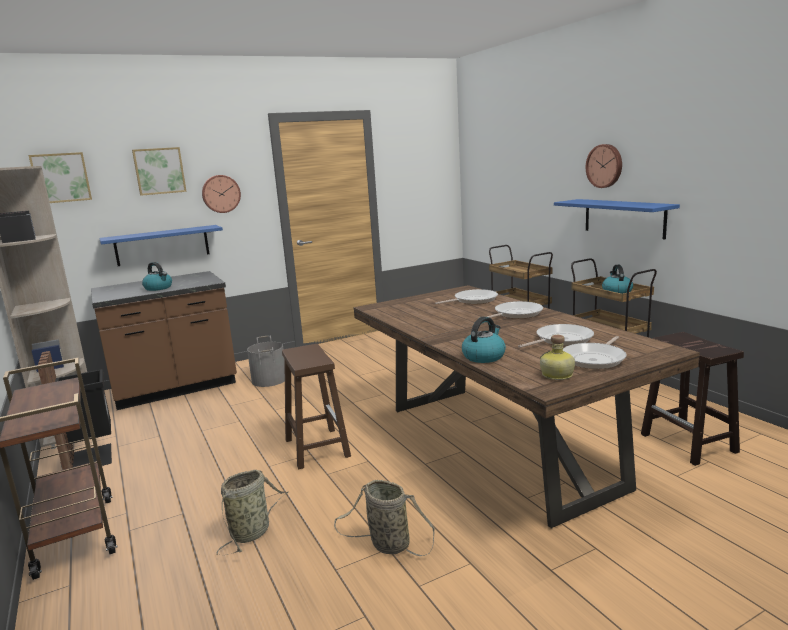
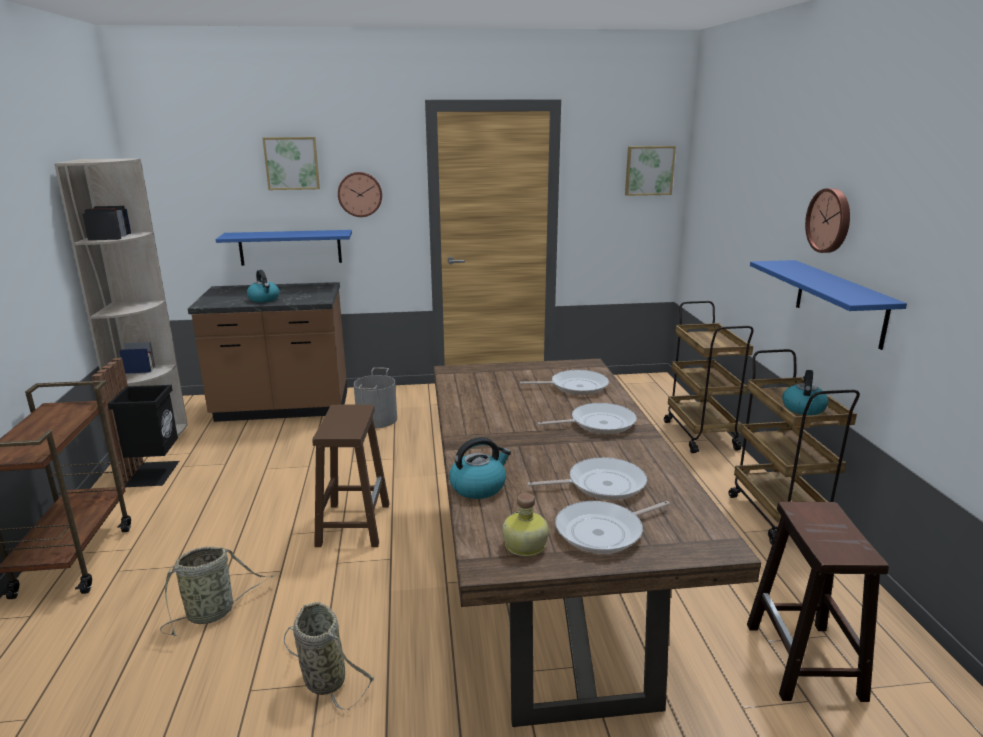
camera: 20 degrees right, 5 degrees up
picture [29,152,92,203] -> picture moved to [625,146,676,196]

